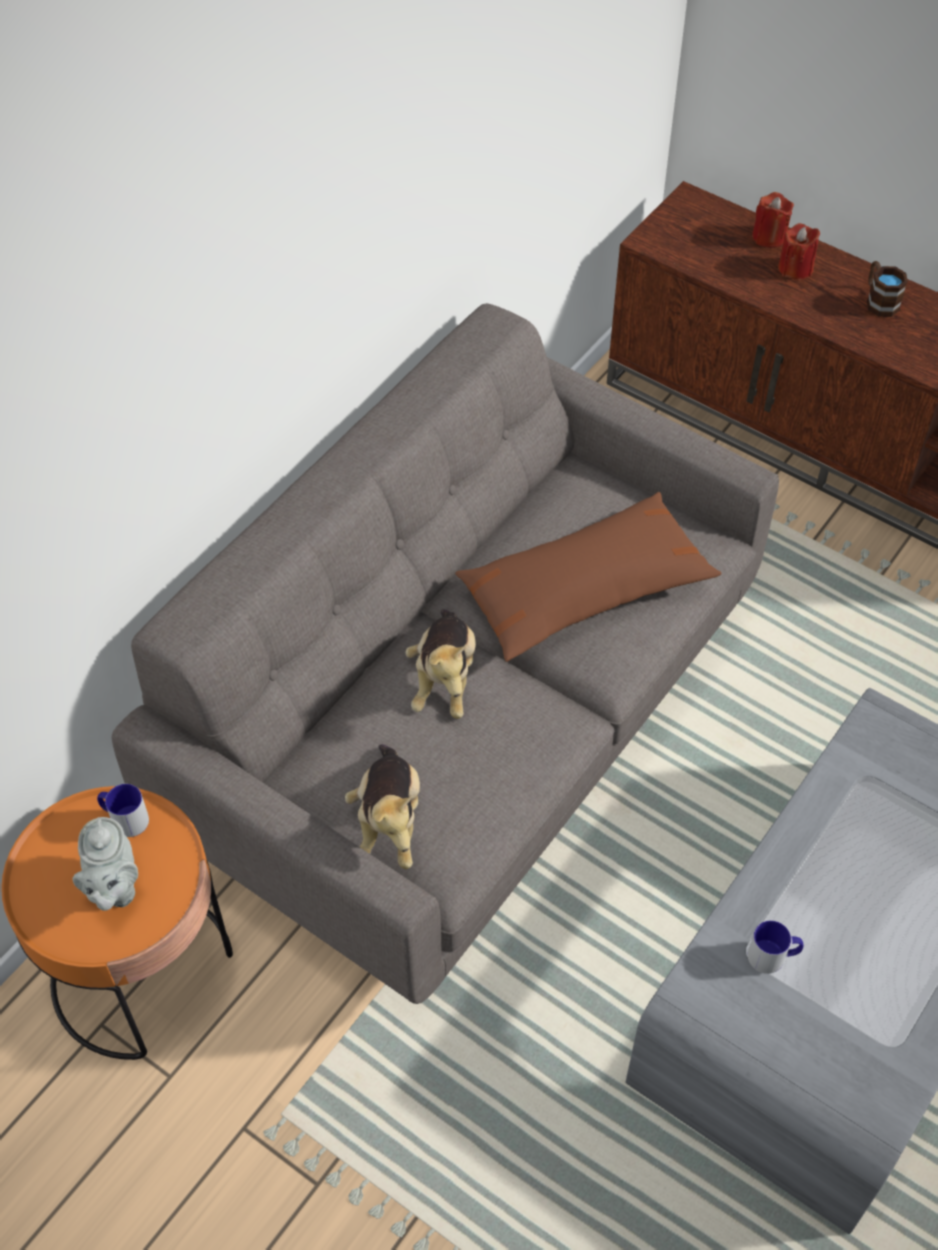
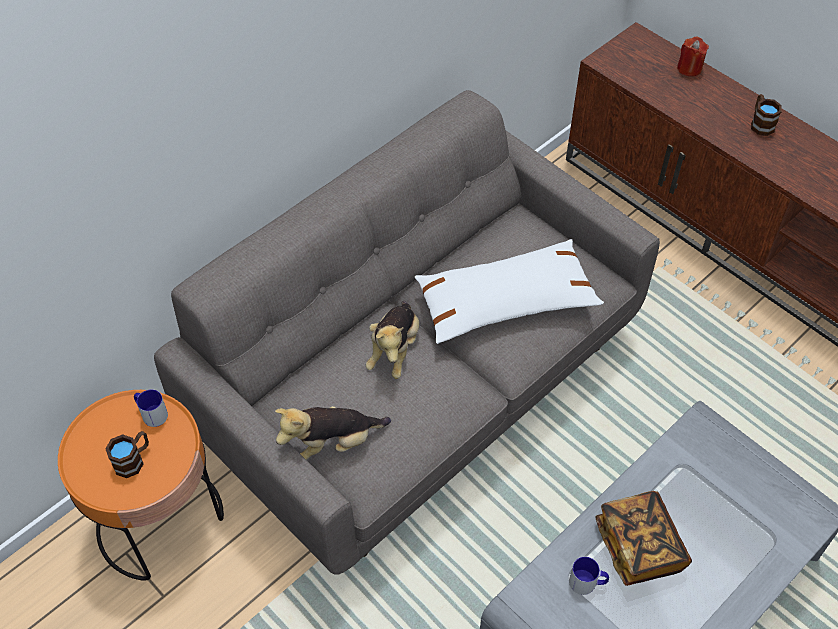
camera: 10 degrees right, 0 degrees up
grey teapot [73,817,138,911] -> brown mug [105,431,149,478]
plush toy [345,744,420,869] -> plush toy turned 60 degrees clockwise [275,406,391,460]
brown pillow [455,492,722,662] -> white pillow [415,239,604,344]
red candle [778,223,820,280] -> none
none -> book [595,491,692,586]

